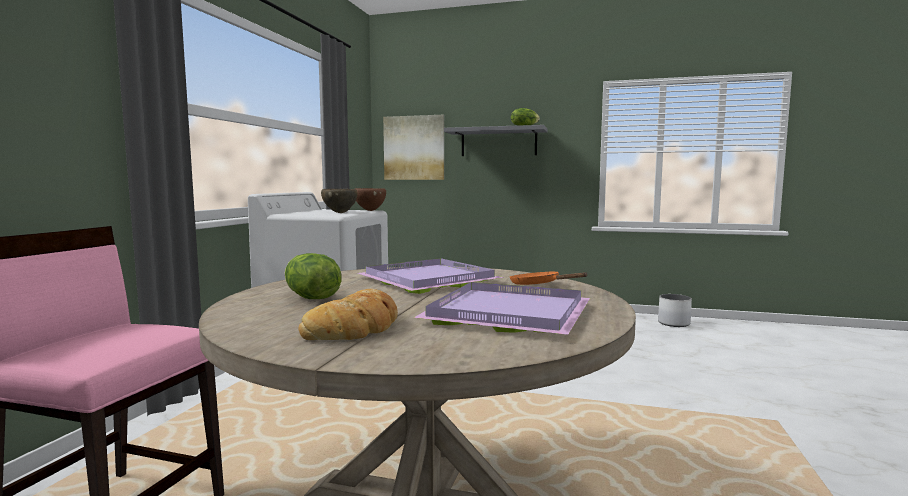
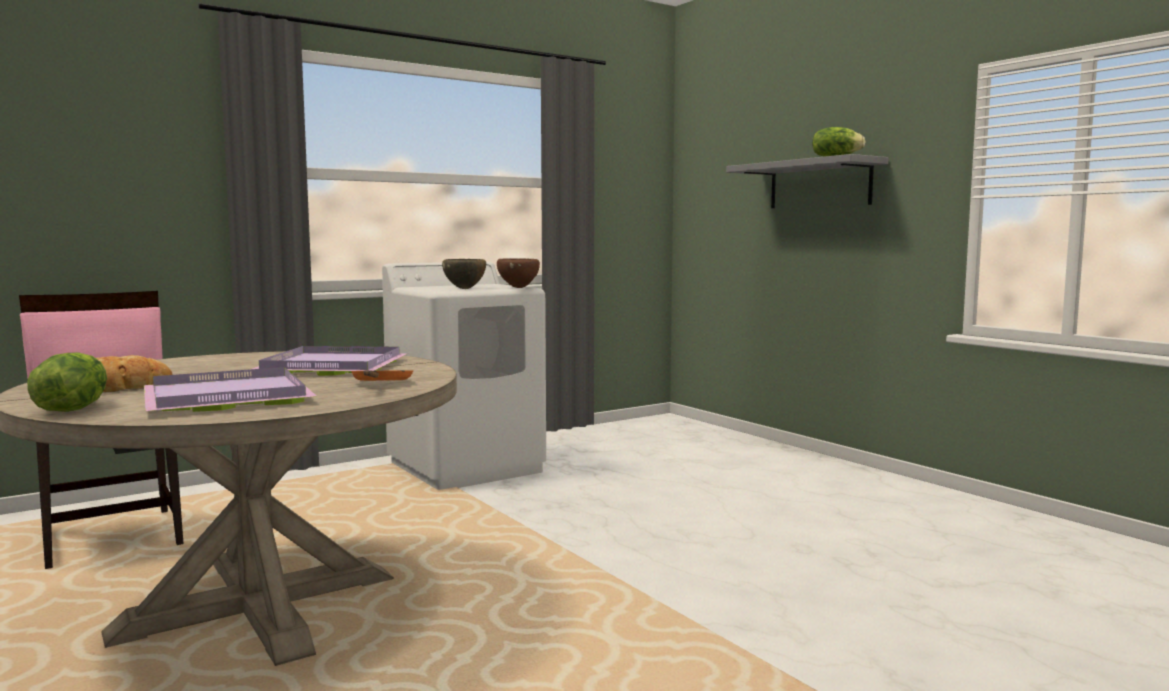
camera: 40 degrees right, 0 degrees up
lettuce [285,253,341,299] -> lettuce moved to [27,353,107,412]
picture [383,115,444,180] -> none
white planter [658,294,692,327] -> none

